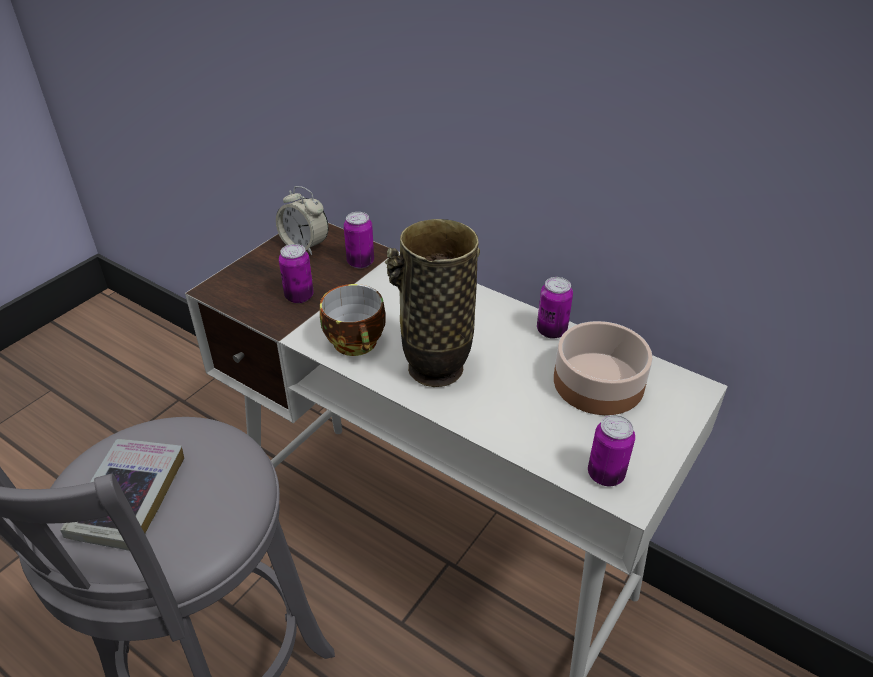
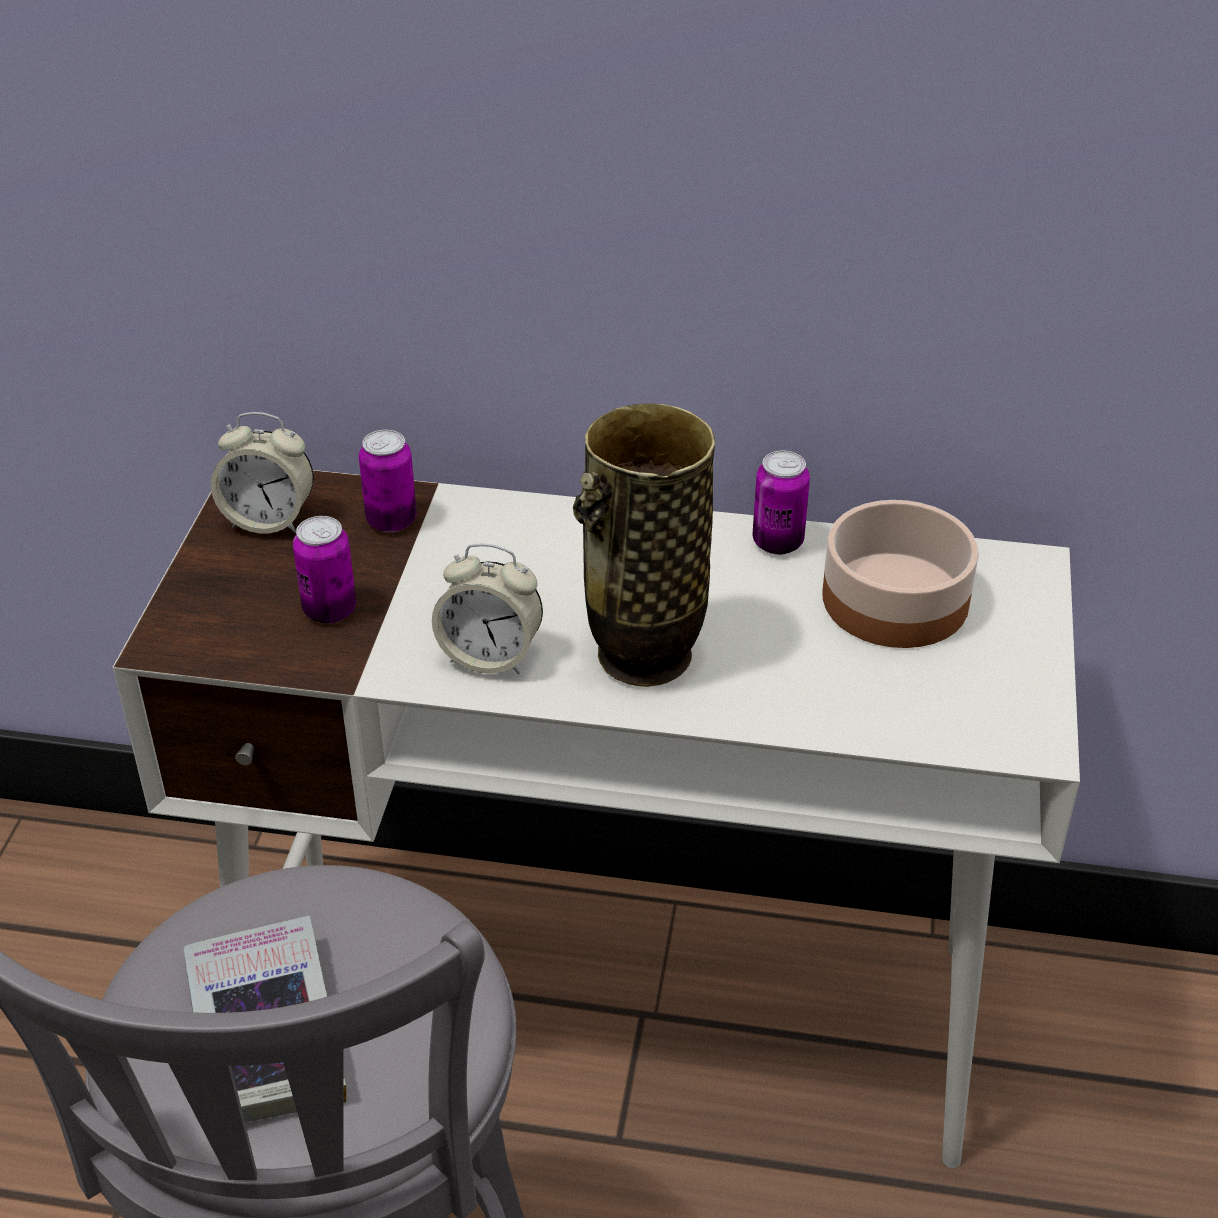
camera: 25 degrees left, 0 degrees up
cup [320,284,386,356] -> alarm clock [432,543,543,674]
can [588,415,635,486] -> none

